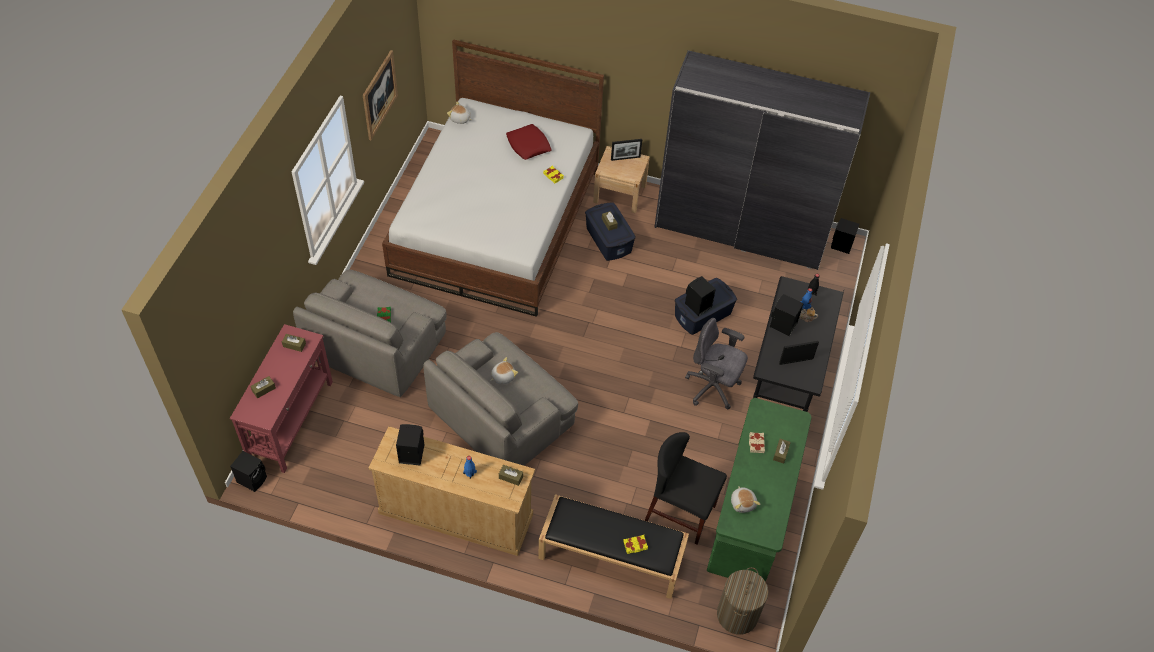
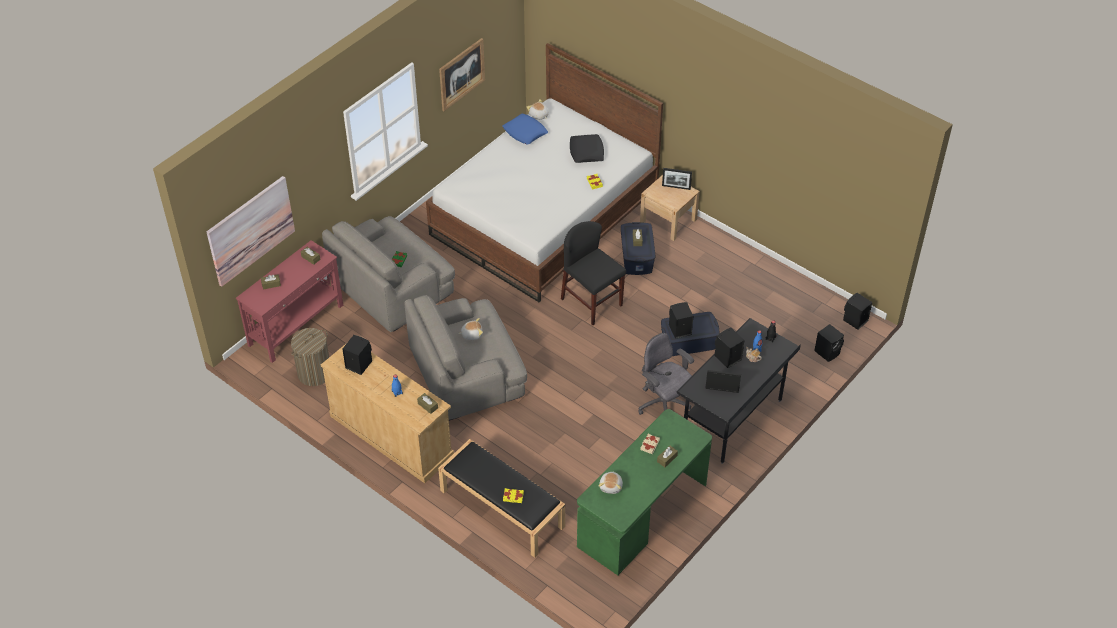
camera: 25 degrees right, 5 degrees down
black speaker [230,451,267,492] -> black speaker moved to [814,324,844,362]
red pillow [506,124,552,160] -> black pillow [570,134,604,163]
black chair [645,432,727,545] -> black chair moved to [561,221,626,325]
grey wardrobe [654,50,870,270] -> none
laundry basket [717,567,769,635] -> laundry basket moved to [291,328,329,386]
none -> picture [207,176,295,287]
none -> blue pillow [502,114,548,144]

